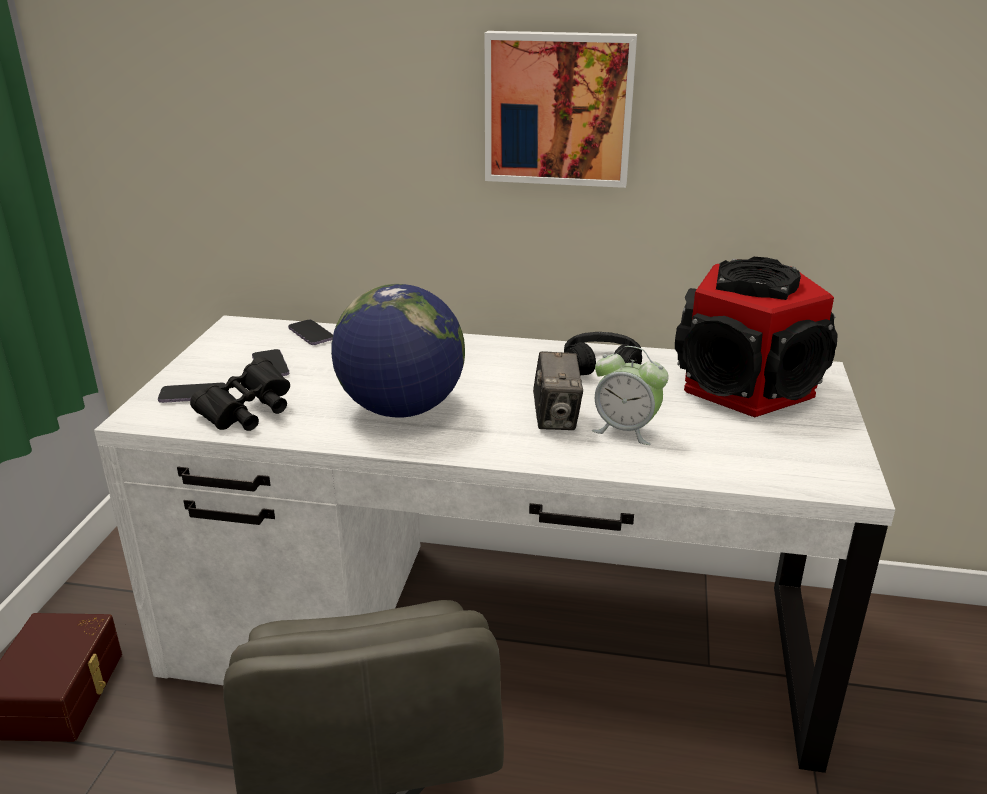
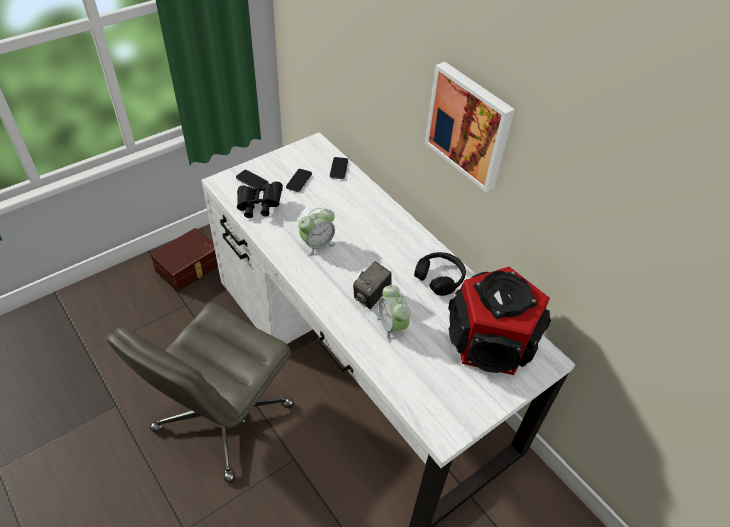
camera: 40 degrees right, 20 degrees up
globe [331,284,465,418] -> alarm clock [298,208,336,256]

